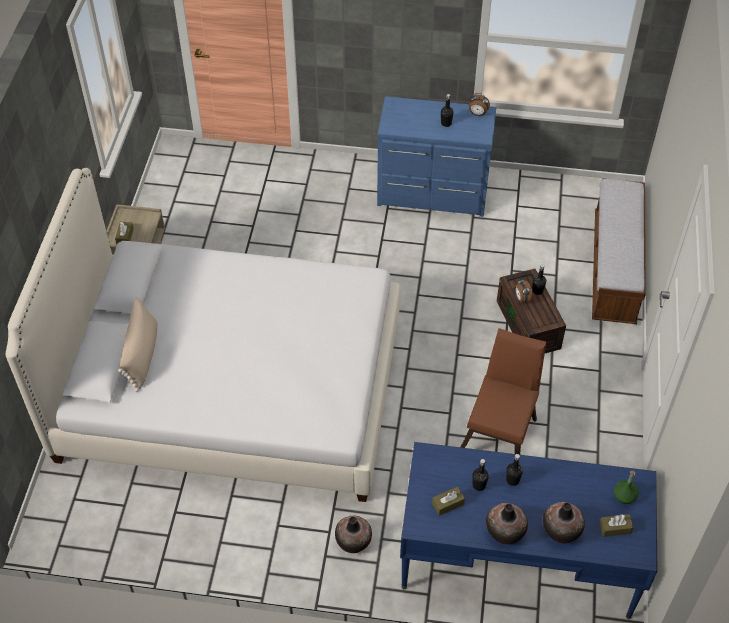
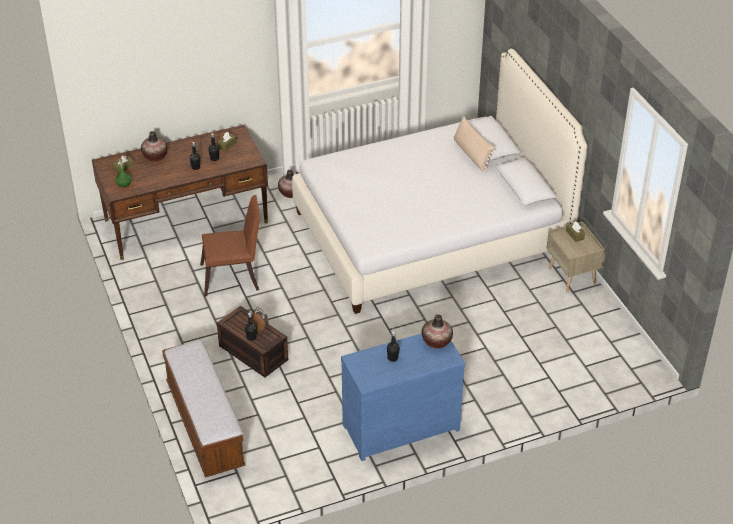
camera: 150 degrees right, 10 degrees down
blue desk [400,442,657,619] -> brown desk [92,125,268,260]
brown chair [461,328,546,455] -> brown chair turned 90 degrees counterclockwise [200,195,261,297]
alarm clock [469,93,490,116] -> none
vase [486,503,528,544] -> vase moved to [422,315,453,348]

